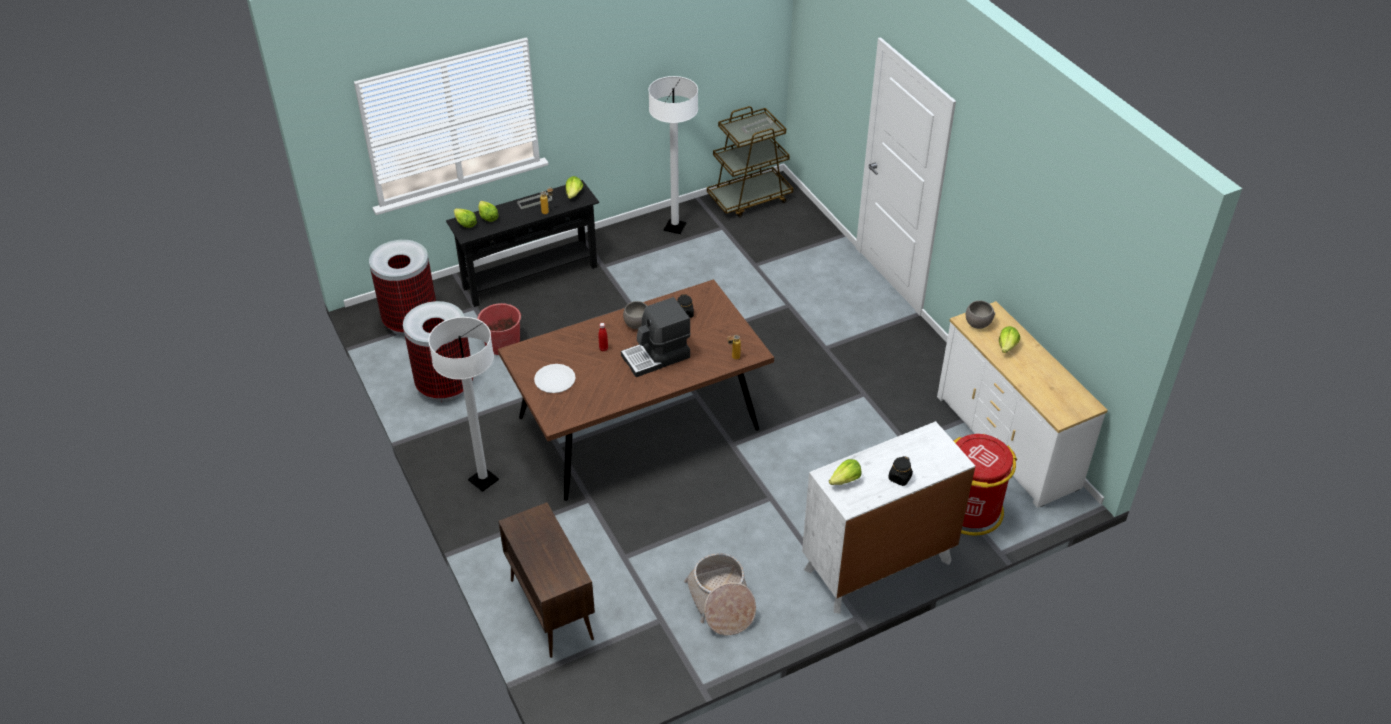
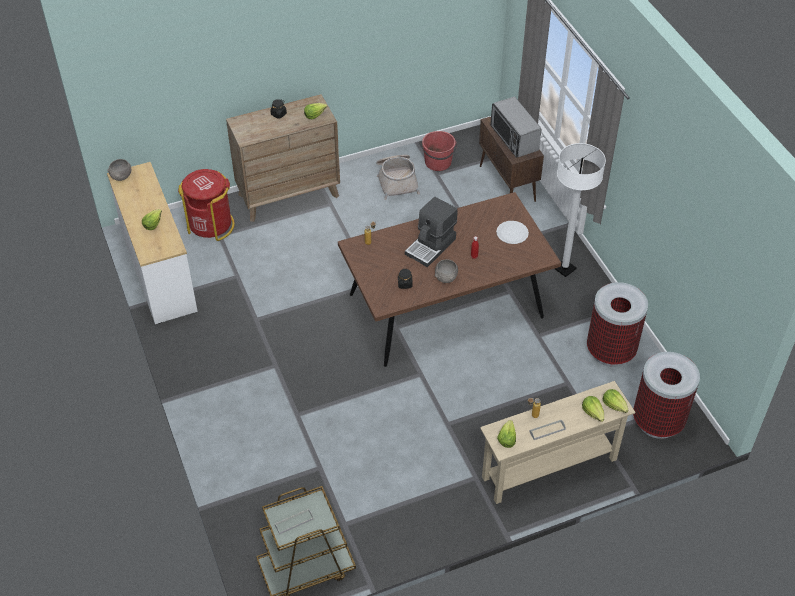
camera: 175 degrees left, 5 degrees up
black console table [446,180,599,307] -> beige console table [480,381,635,504]
red bucket [477,303,521,355] -> red bucket moved to [422,131,457,171]
coffee machine [621,297,691,377] -> coffee machine turned 150 degrees clockwise [405,197,458,267]
white floor lamp [648,76,698,234] -> none
white dresser [802,421,975,613] -> brown dresser [226,94,340,222]
grey bowl [966,300,995,329] -> grey bowl moved to [107,159,131,181]
none -> microwave [490,96,542,158]

